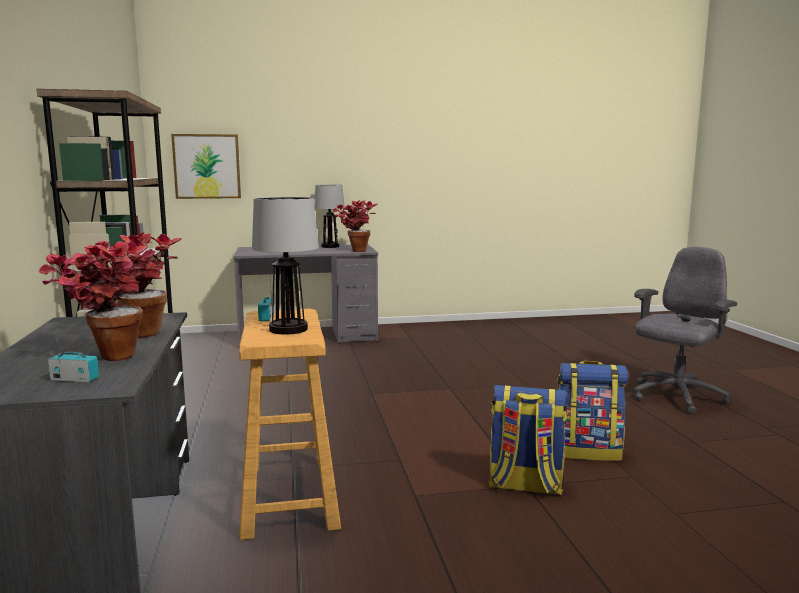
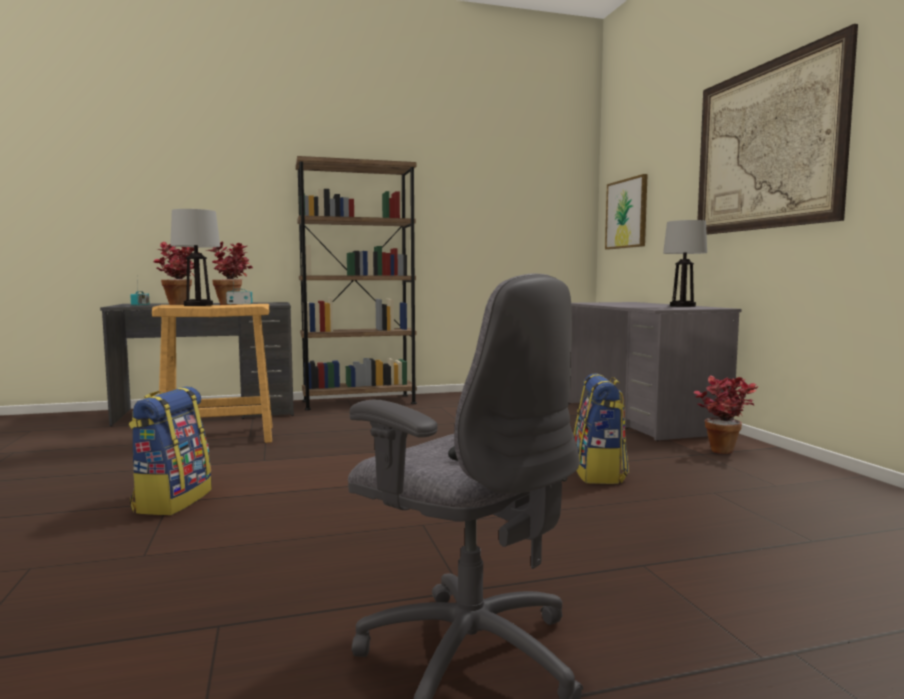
camera: 85 degrees right, 5 degrees down
potted plant [333,200,377,252] -> potted plant moved to [694,375,758,454]
backpack [557,361,629,461] -> backpack moved to [574,373,629,484]
none -> picture [697,24,858,235]

